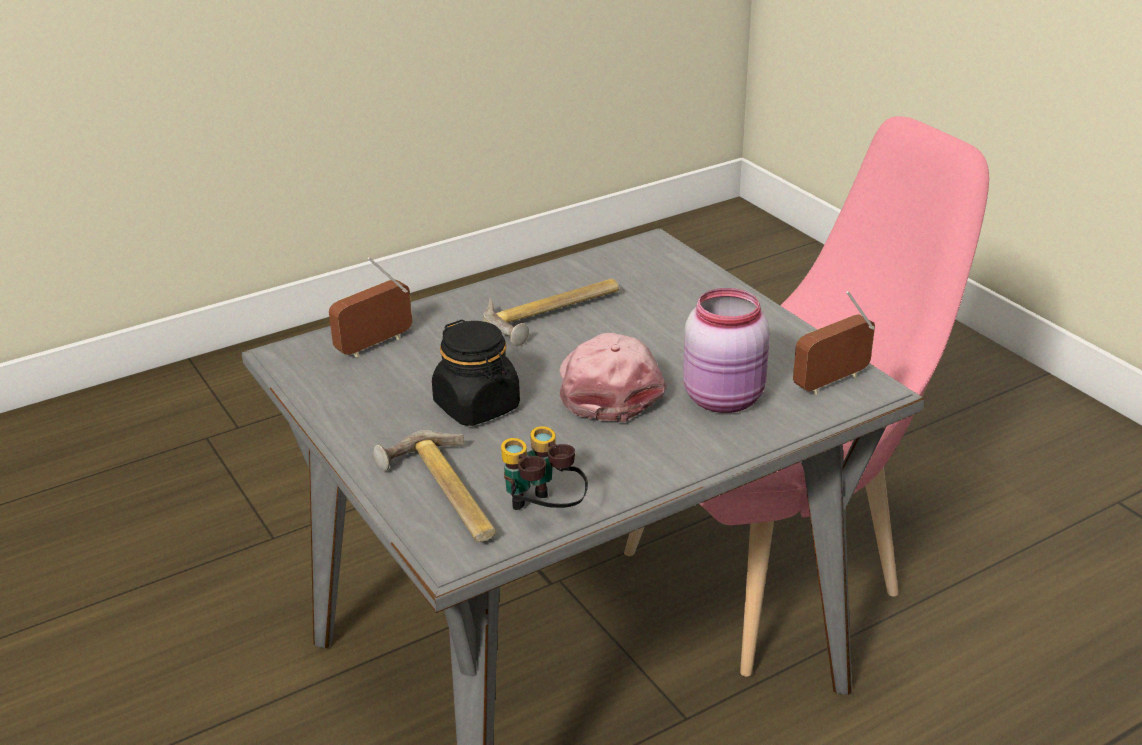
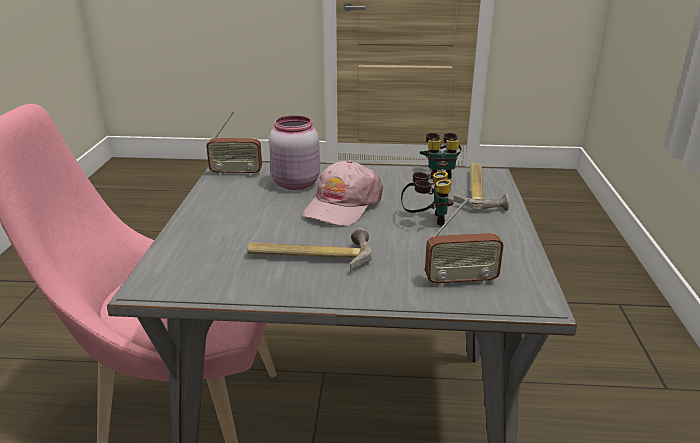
camera: 145 degrees left, 5 degrees down
black jar [432,320,520,426] -> binoculars [401,171,454,226]

